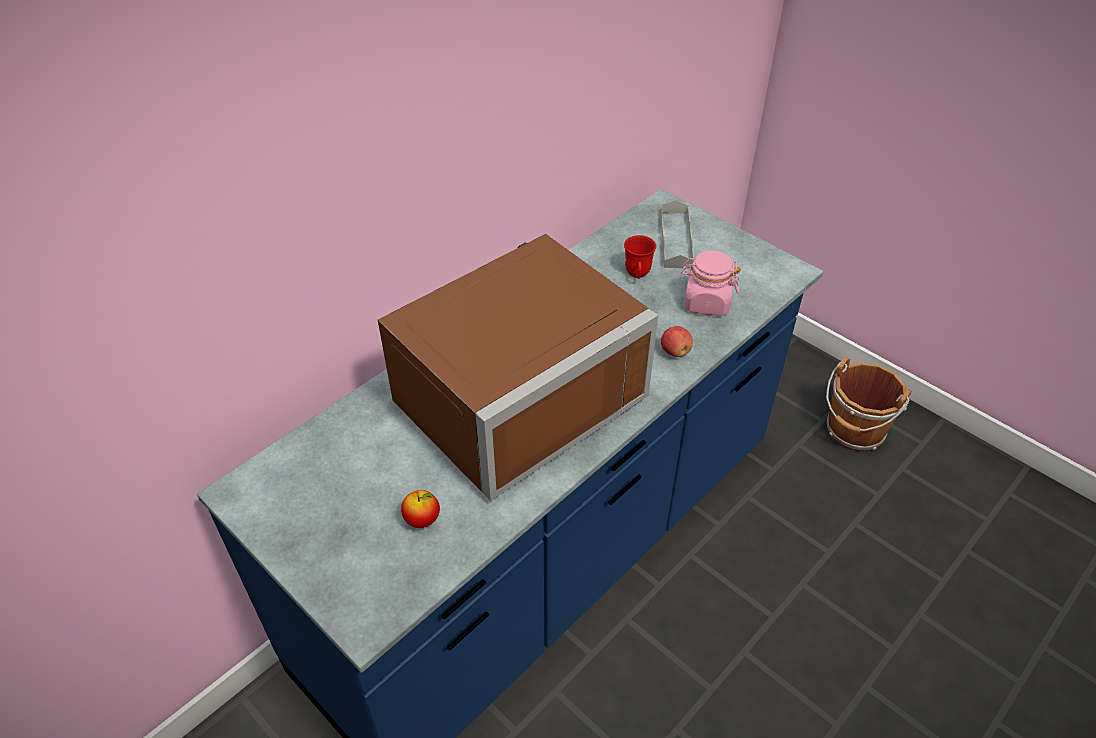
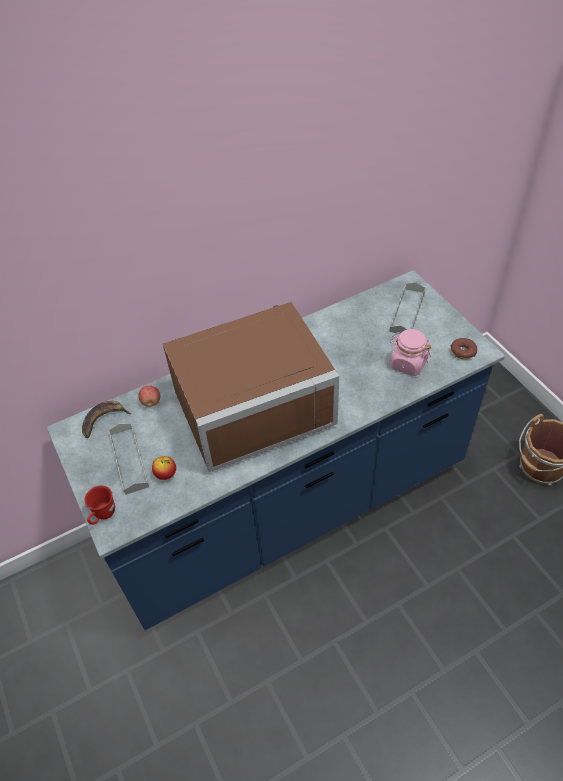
camera: 20 degrees right, 5 degrees up
red mug [624,235,656,279] -> red mug moved to [84,486,115,525]
apple [661,326,693,357] -> apple moved to [138,385,160,407]
none -> banana [82,401,132,438]
none -> grey tray [109,423,149,495]
none -> donut [451,338,477,359]

